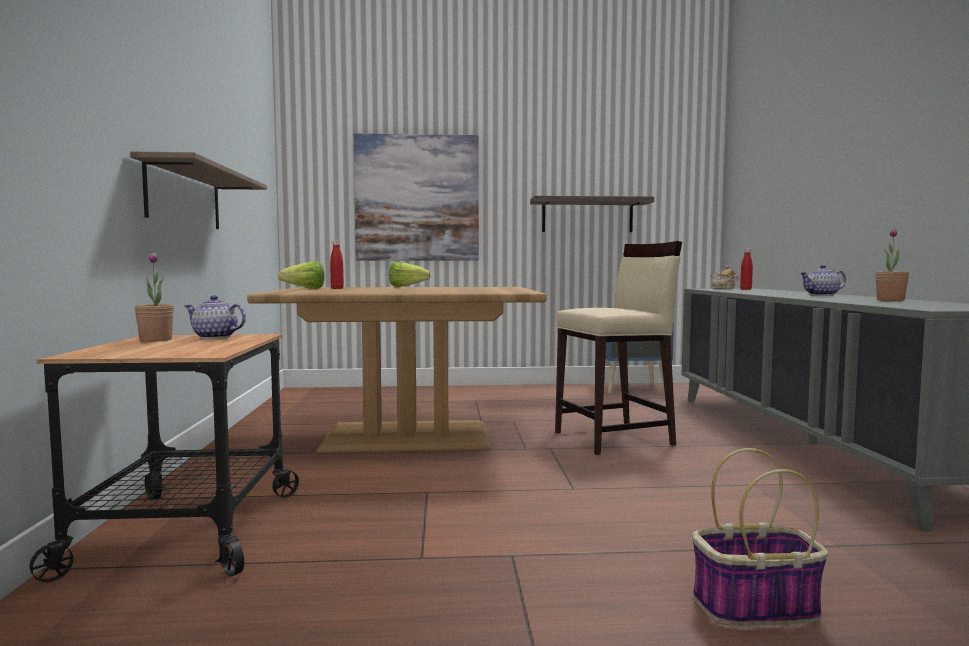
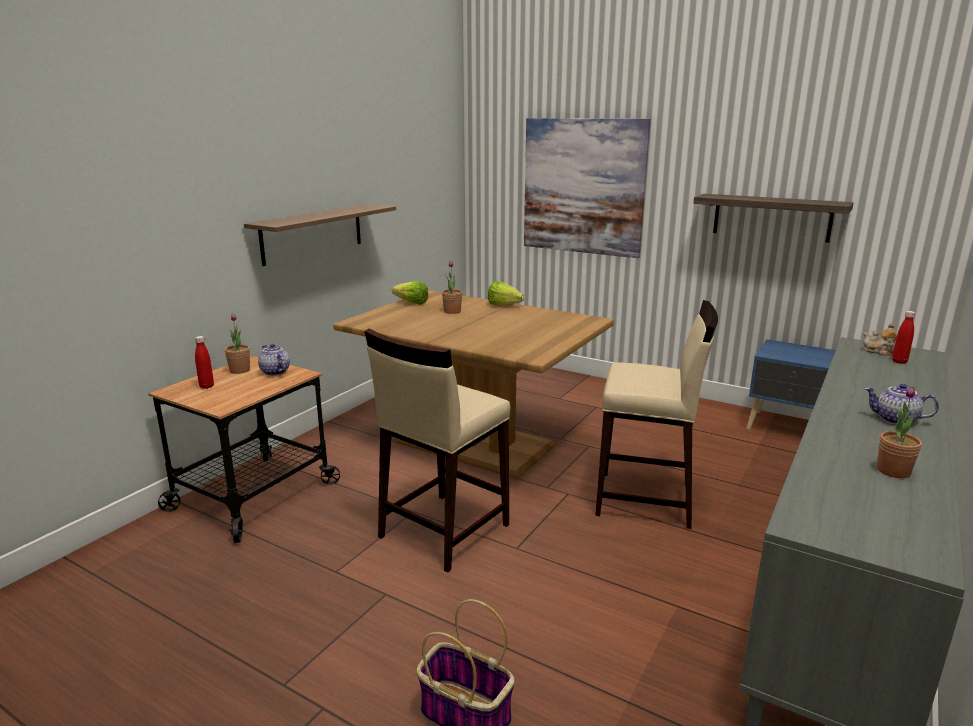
camera: 35 degrees right, 15 degrees up
red bottle [330,241,344,289] -> red bottle moved to [195,336,214,389]
none -> beige stool [364,329,510,572]
none -> potted plant [442,261,462,314]

